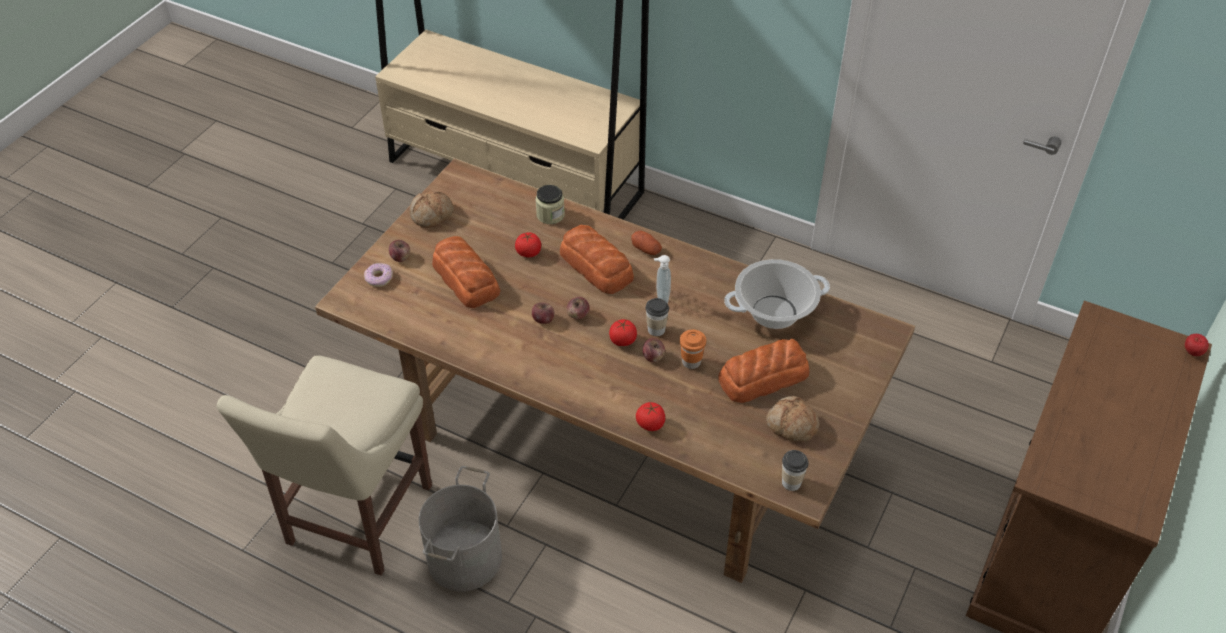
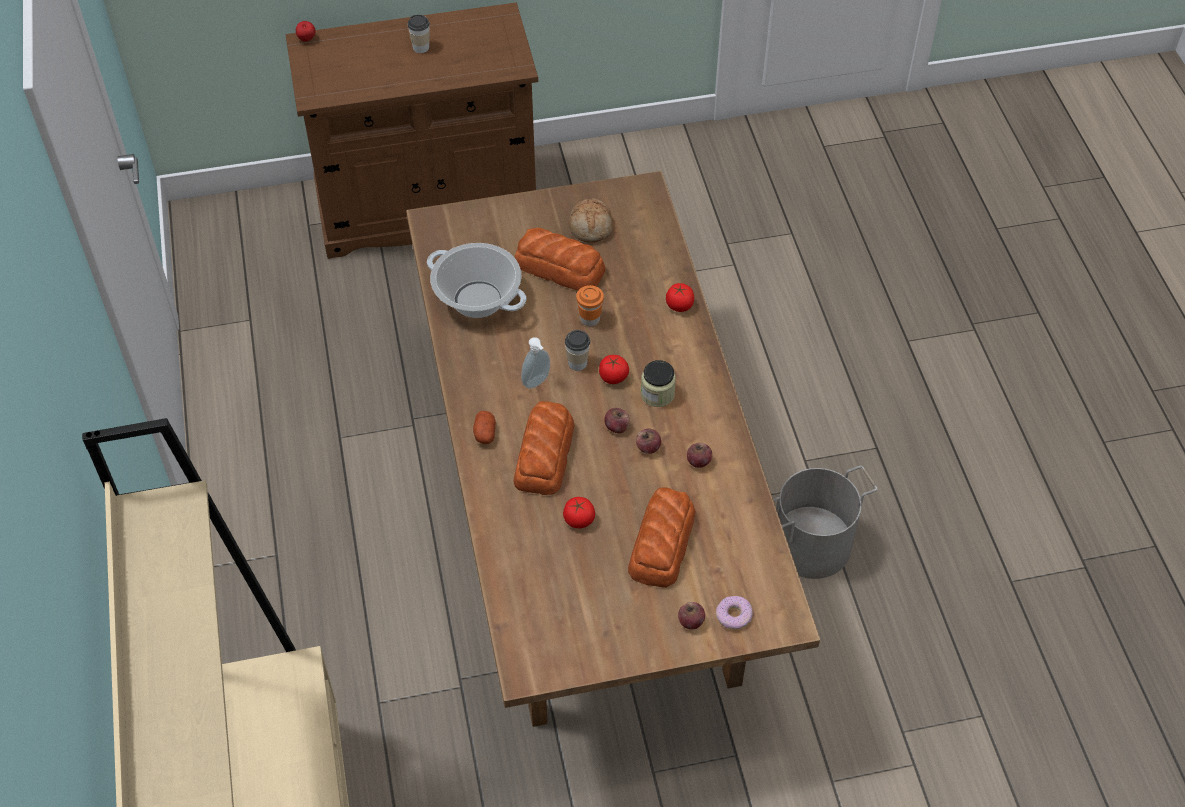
camera: 130 degrees left, 5 degrees up
beige chair [217,355,432,576] -> none
bread [409,191,454,228] -> none
jar [536,185,565,224] -> jar moved to [641,360,676,407]
apple [643,338,665,363] -> apple moved to [687,443,712,468]
cup [782,450,809,491] -> cup moved to [408,15,430,53]

